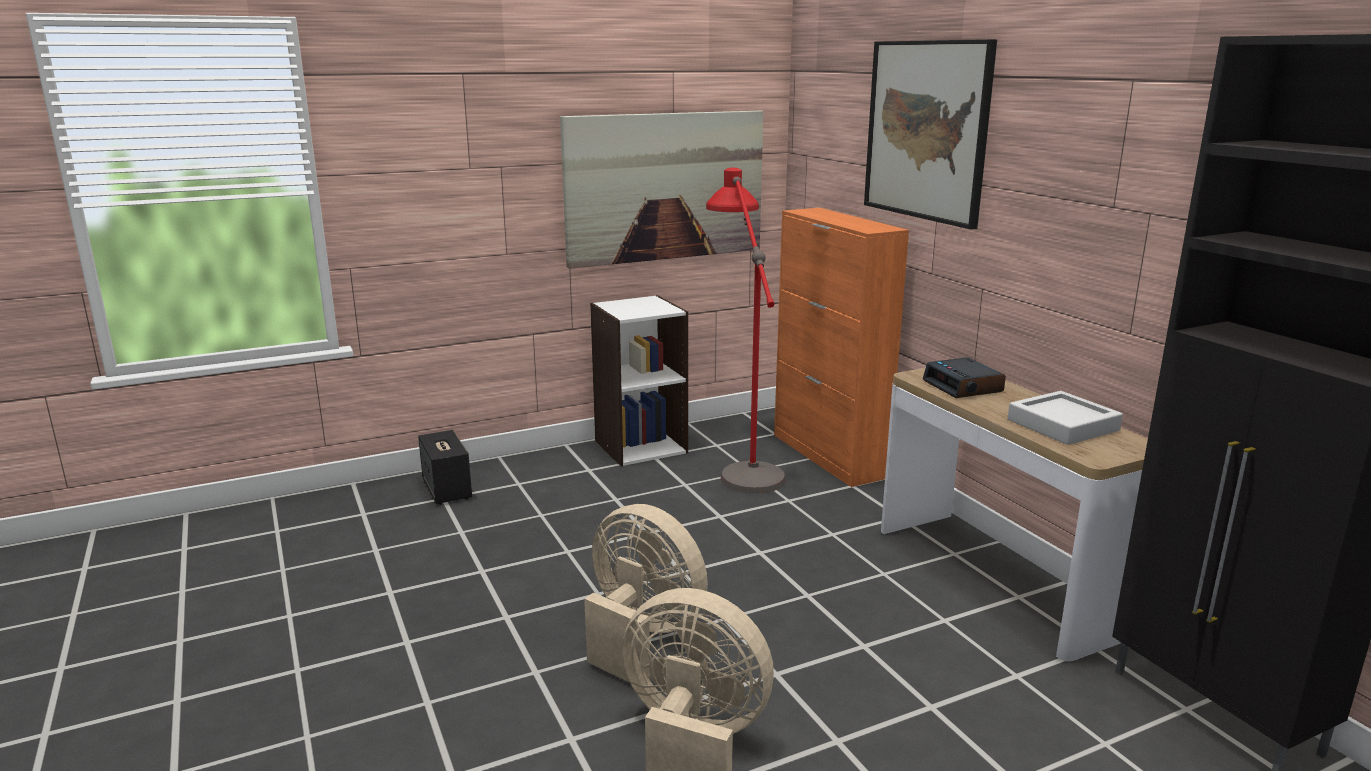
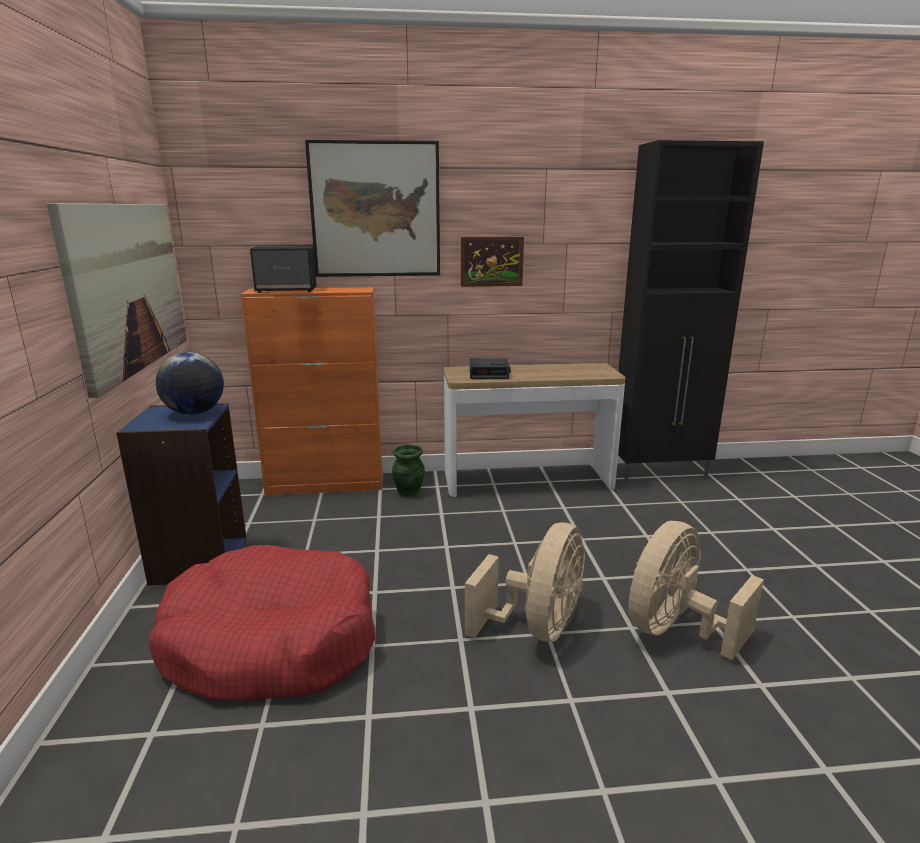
camera: 70 degrees left, 0 degrees up
speaker [418,430,472,505] -> speaker moved to [250,246,316,293]
beige fan [584,504,708,683] -> beige fan turned 150 degrees clockwise [465,522,585,642]
white bookcase [590,295,688,466] -> blue bookcase [116,403,247,585]
red floor lamp [706,168,786,494] -> none
grey tray [1008,391,1123,445] -> none
none -> red dog bed [149,545,375,701]
none -> globe [156,352,224,415]
none -> green vase [392,445,425,497]
none -> picture [461,237,524,287]

